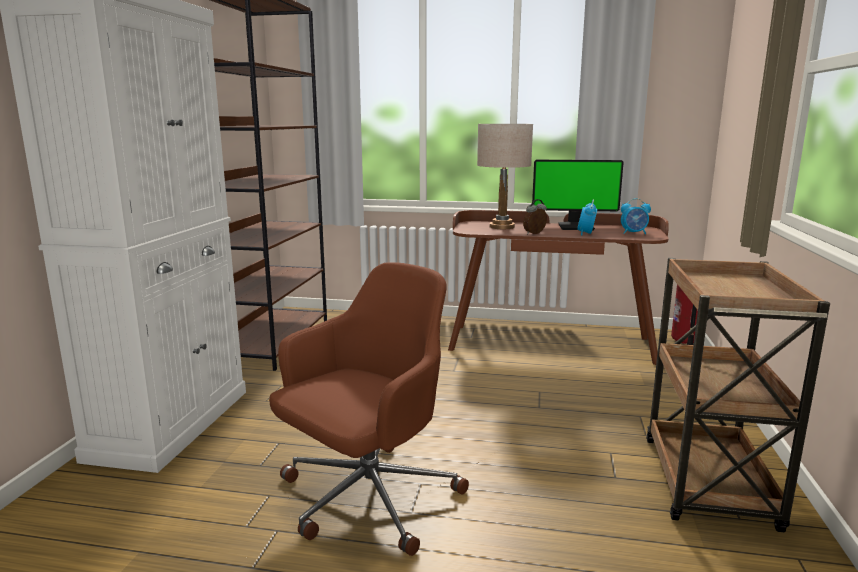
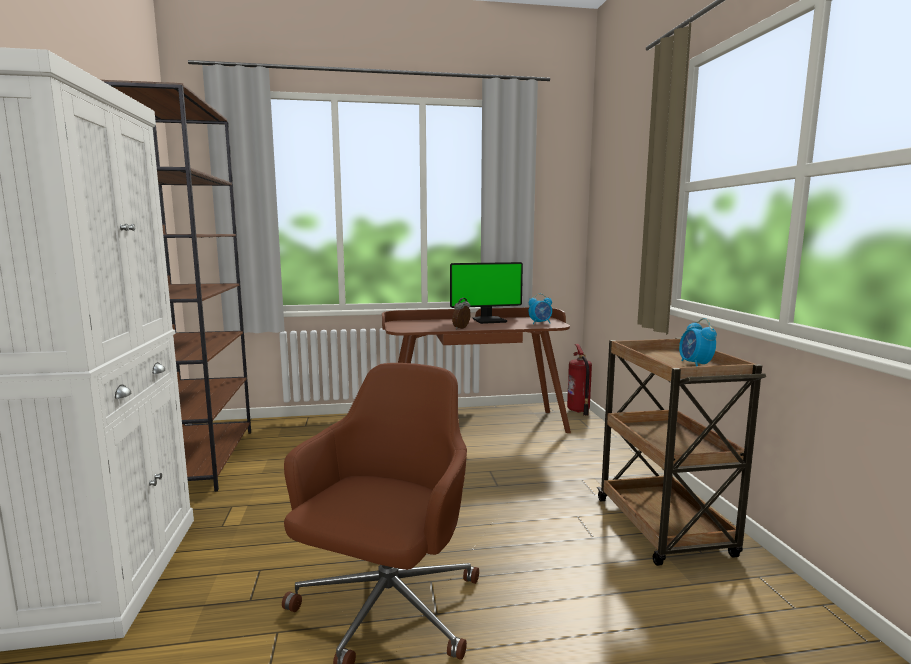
camera: 20 degrees left, 5 degrees down
beige table lamp [477,124,533,229] -> none
alarm clock [577,199,597,236] -> alarm clock moved to [679,318,717,366]

